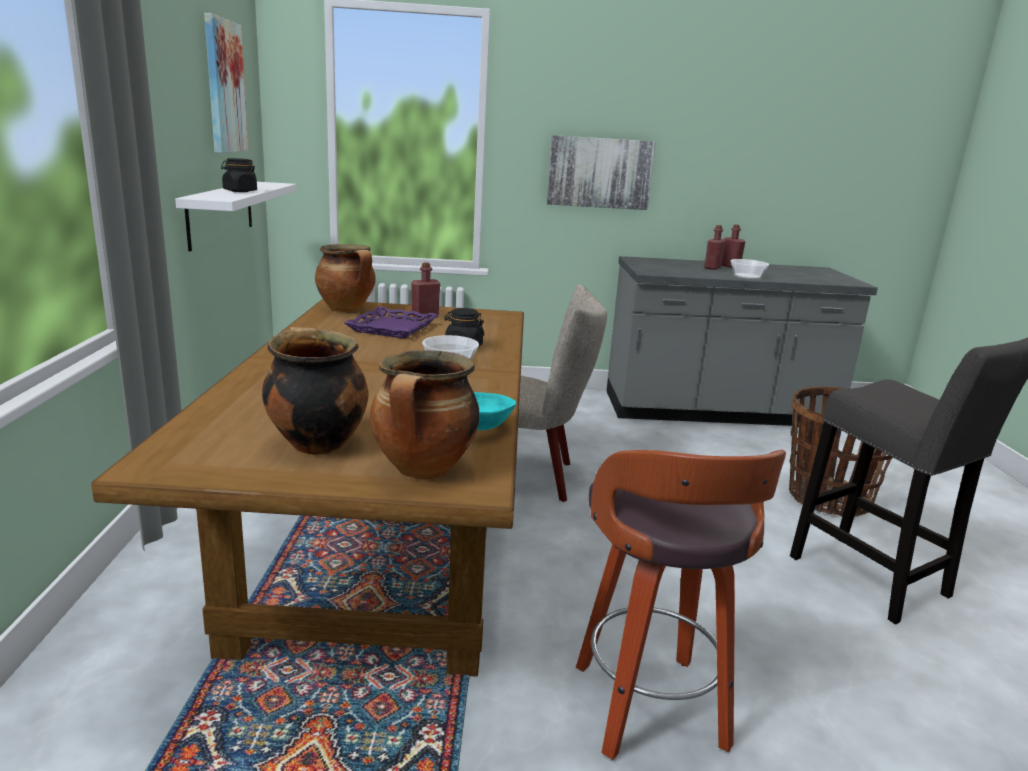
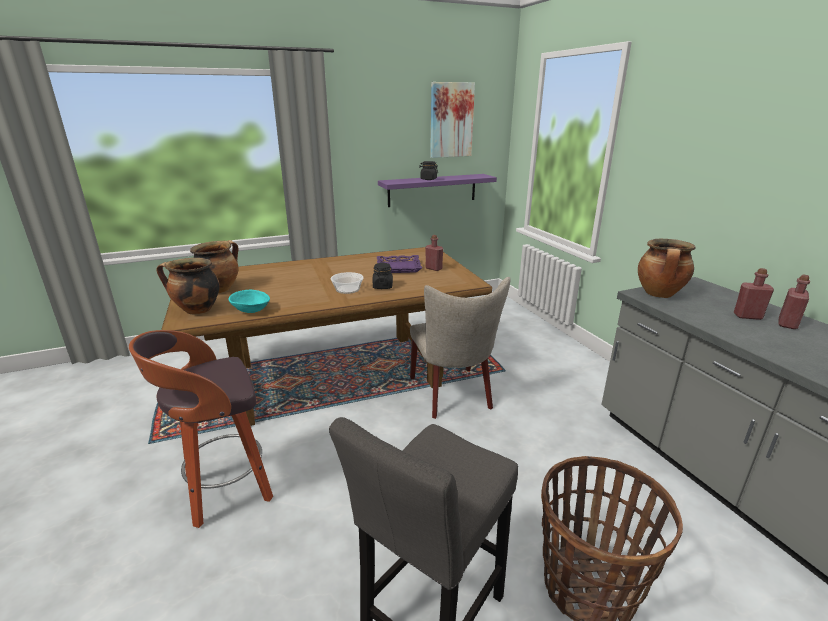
camera: 70 degrees right, 5 degrees up
white shelf [175,182,296,251] -> purple shelf [378,174,497,207]
cooking pot [315,244,376,312] -> cooking pot moved to [638,239,695,298]
picture [547,135,656,210] -> none
bowl [730,259,769,279] -> none

